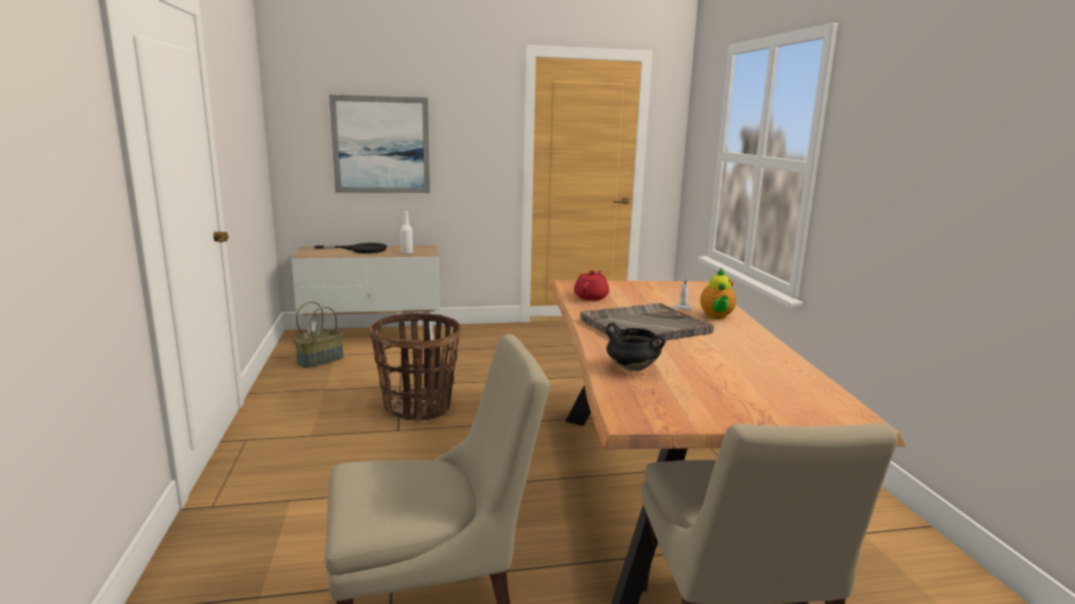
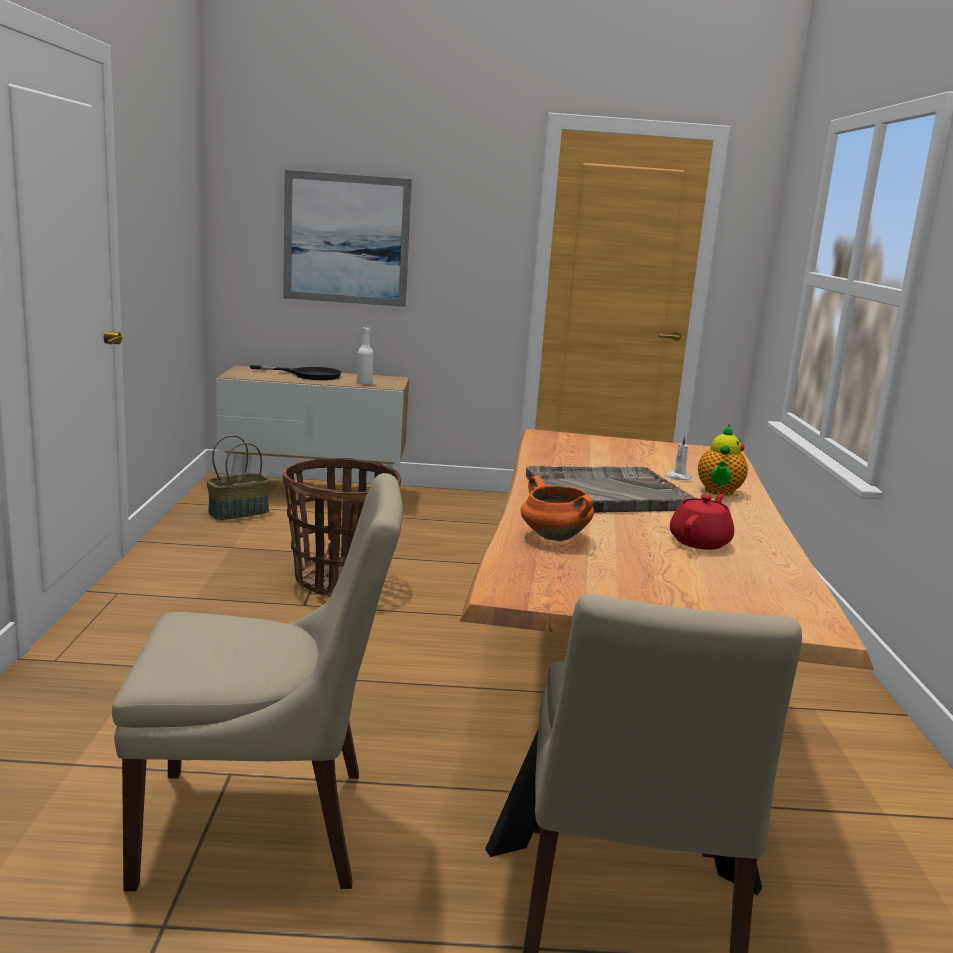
camera: 10 degrees right, 0 degrees up
red teapot [574,270,609,300] -> red teapot moved to [670,494,734,550]
black cooking pot [606,322,666,371] -> orange cooking pot [521,476,594,541]

